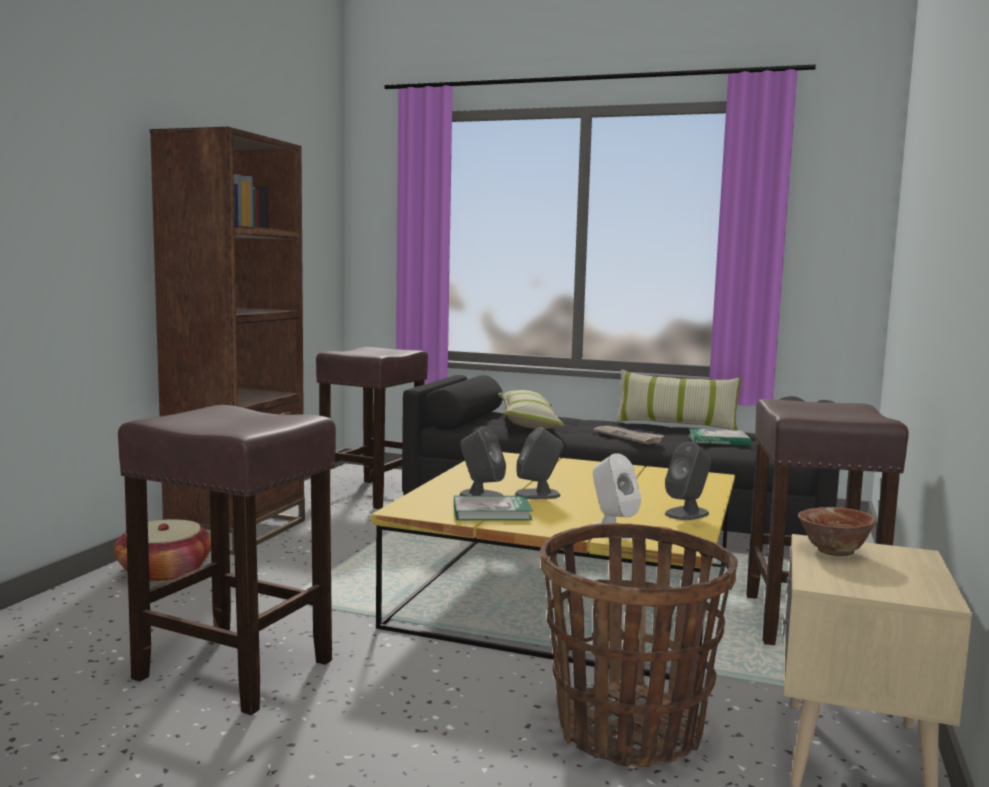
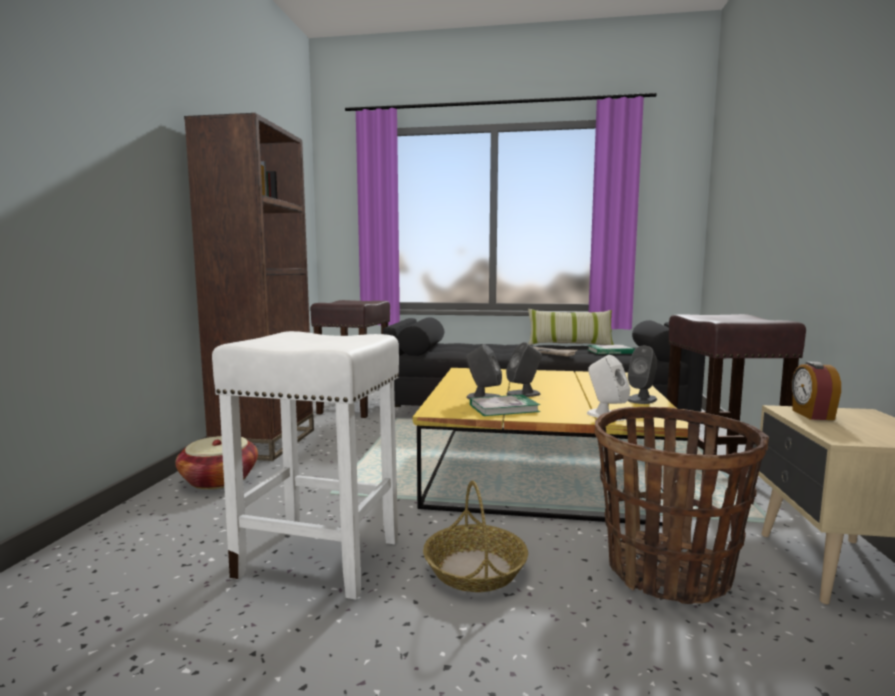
camera: 10 degrees left, 0 degrees up
brown stool [118,405,336,715] -> white stool [212,331,399,600]
pillow [498,390,565,429] -> none
bowl [798,507,876,556] -> alarm clock [792,362,841,420]
none -> basket [423,480,528,592]

